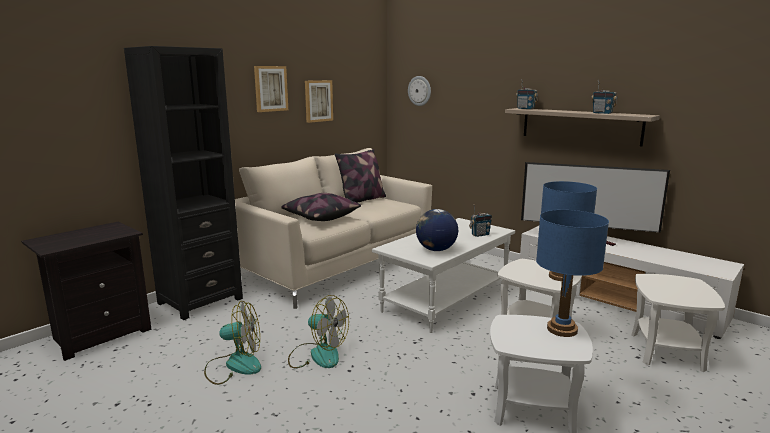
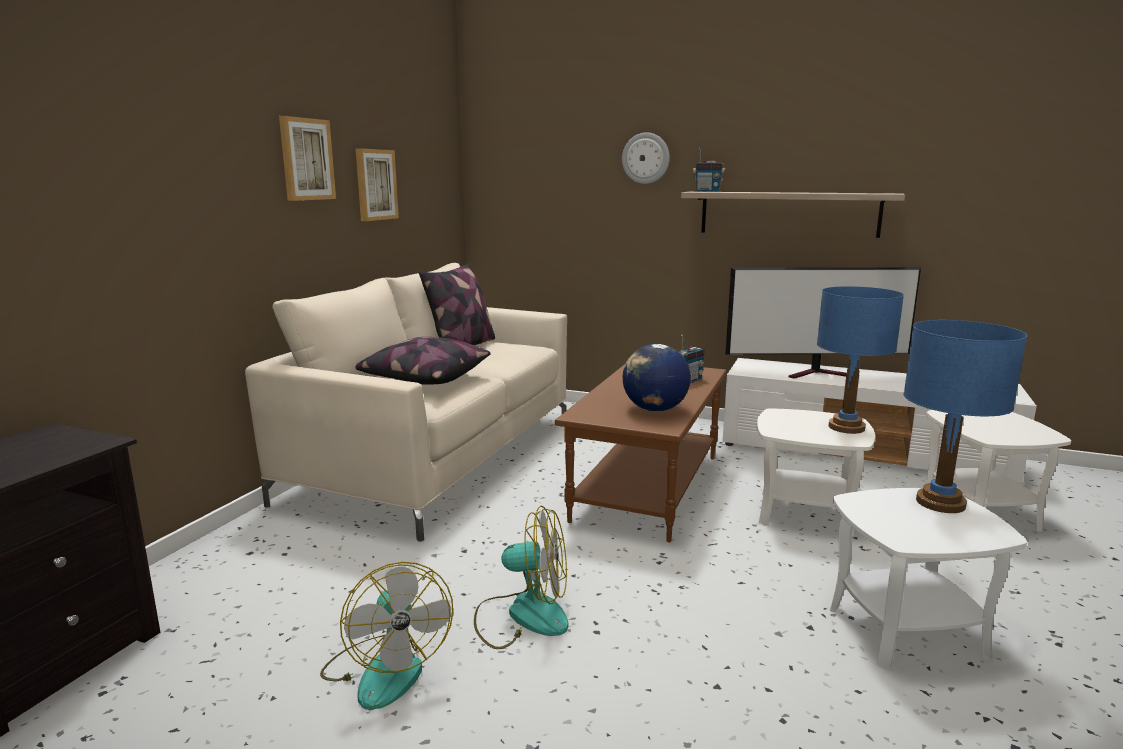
camera: 20 degrees left, 0 degrees up
black bookcase [124,46,243,320] -> none
fan [204,301,261,385] -> fan turned 90 degrees clockwise [320,562,453,710]
white coffee table [372,218,515,333] -> brown coffee table [555,364,727,542]
wall clock [408,76,431,106] -> wall clock moved to [622,132,670,184]
radio [591,80,617,114] -> none

